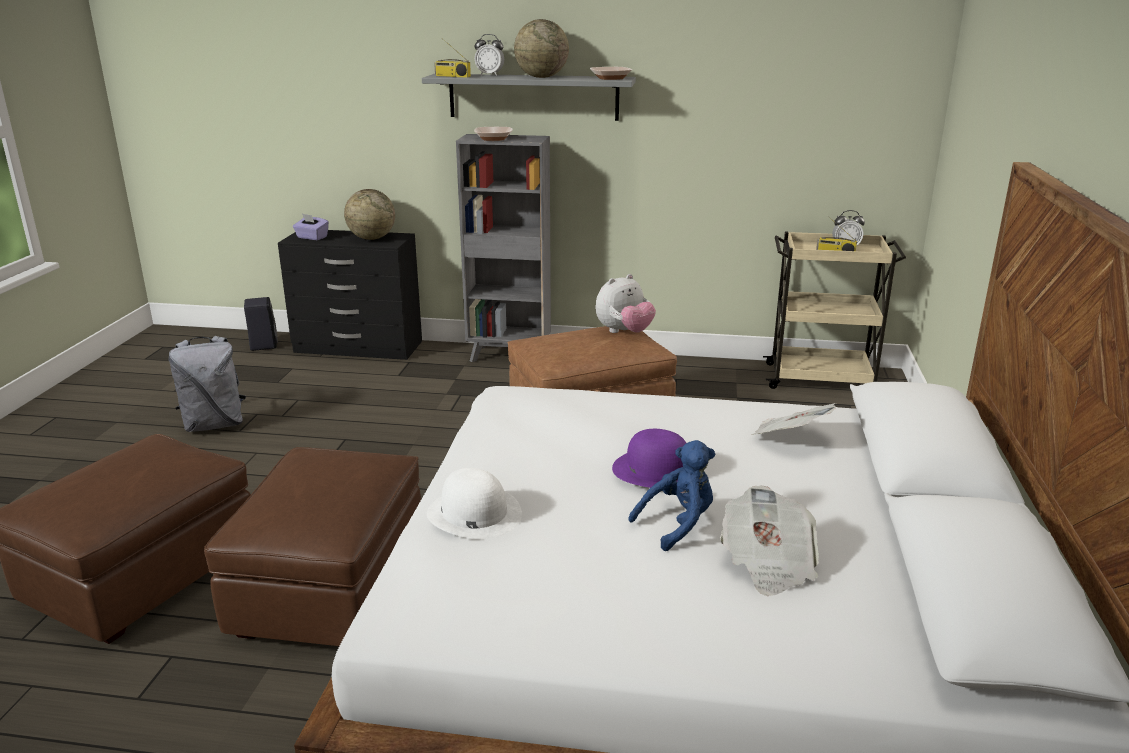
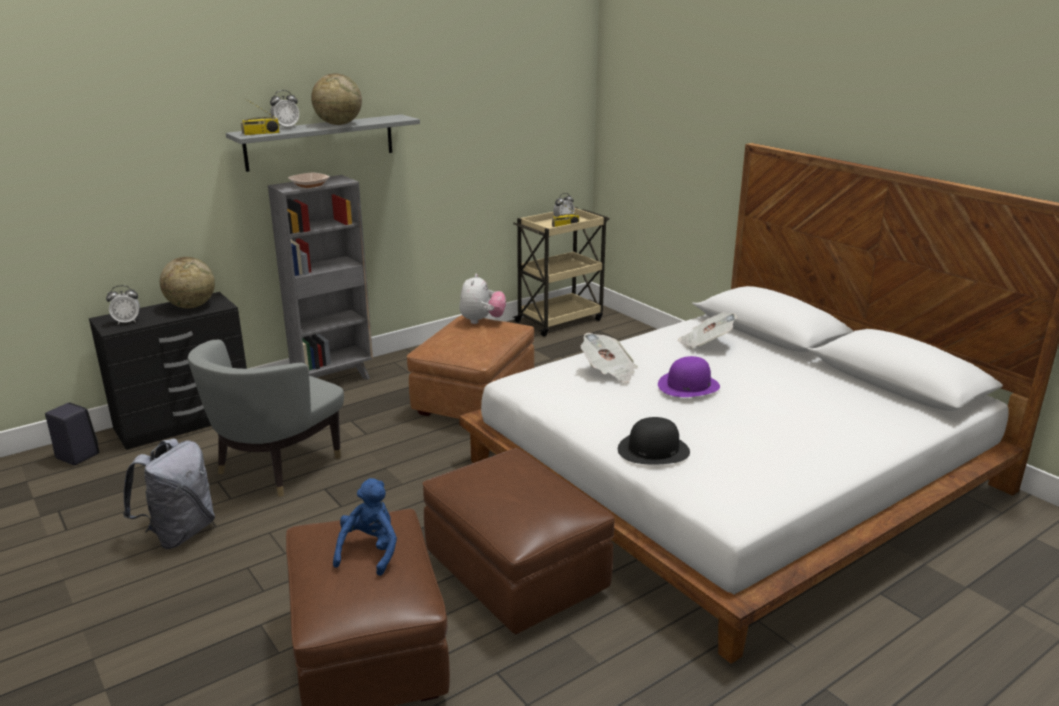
camera: 45 degrees left, 0 degrees up
purple tissue box [293,214,329,240] -> alarm clock [106,285,140,325]
white hat [427,468,522,539] -> black hat [618,417,690,465]
bowl [590,67,632,80] -> none
blue plush toy [628,440,716,551] -> blue plush toy moved to [333,478,397,576]
newspaper [720,486,819,596] -> newspaper moved to [581,333,638,383]
none -> grey armchair [188,340,344,497]

